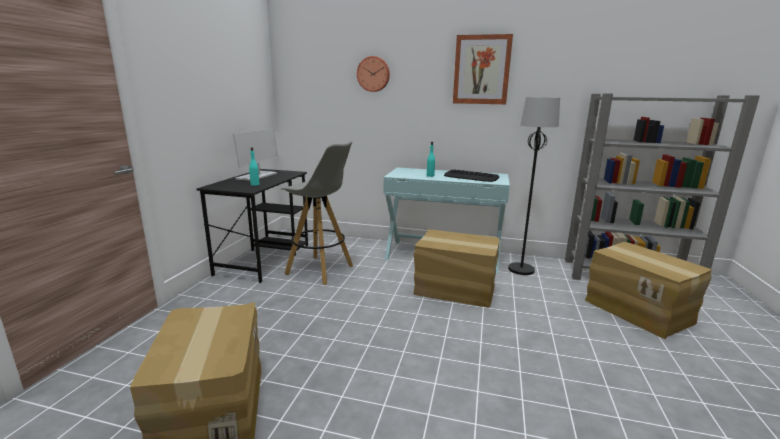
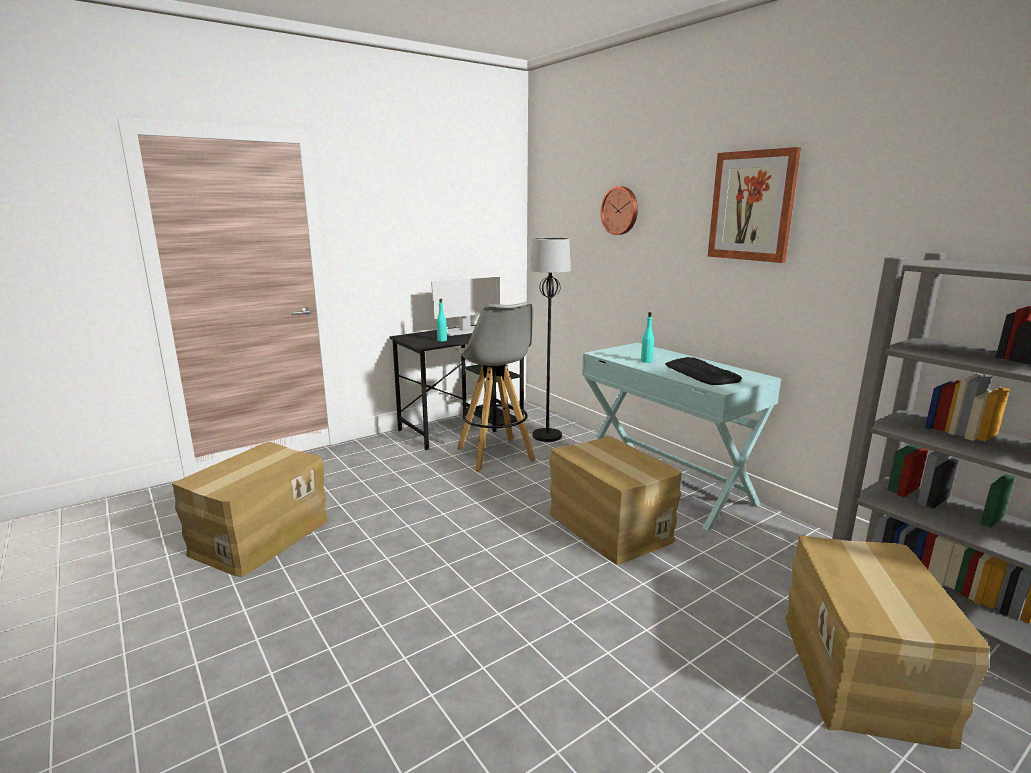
camera: 40 degrees right, 0 degrees up
black floor lamp [508,97,560,275] -> black floor lamp moved to [530,237,571,442]

